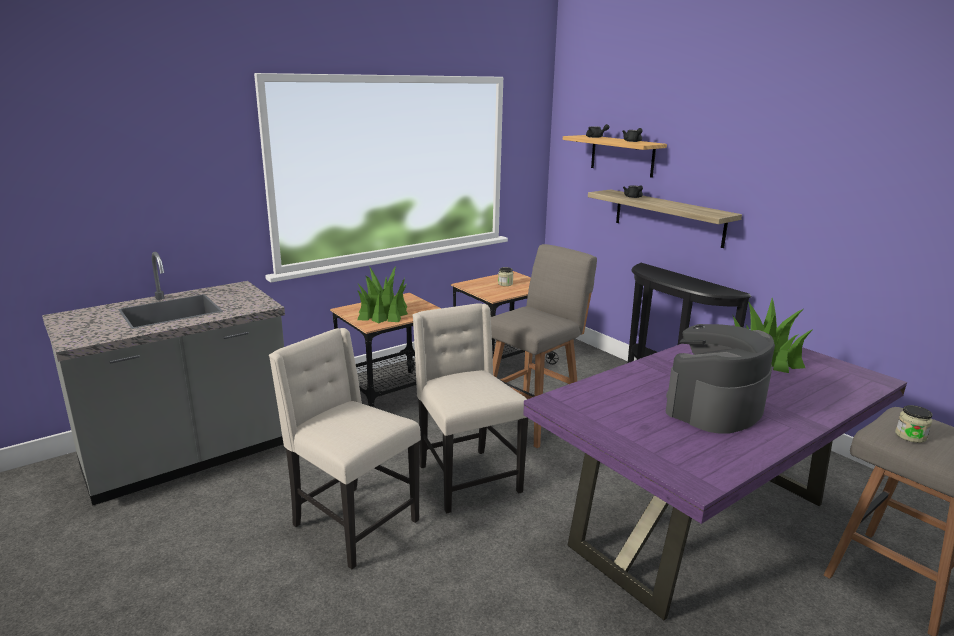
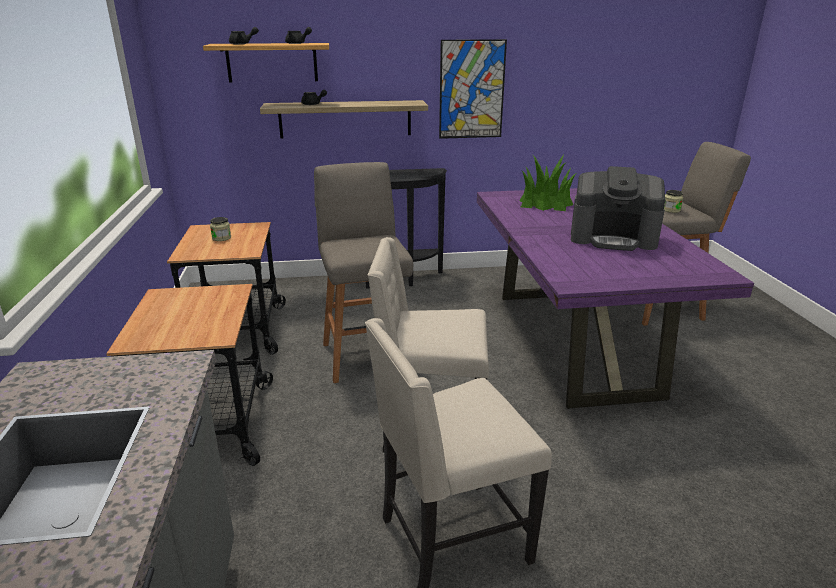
camera: 60 degrees left, 5 degrees up
potted plant [357,266,408,324] -> none
coffee machine [666,324,775,434] -> coffee machine turned 60 degrees counterclockwise [571,166,665,251]
none -> picture [439,39,507,139]

